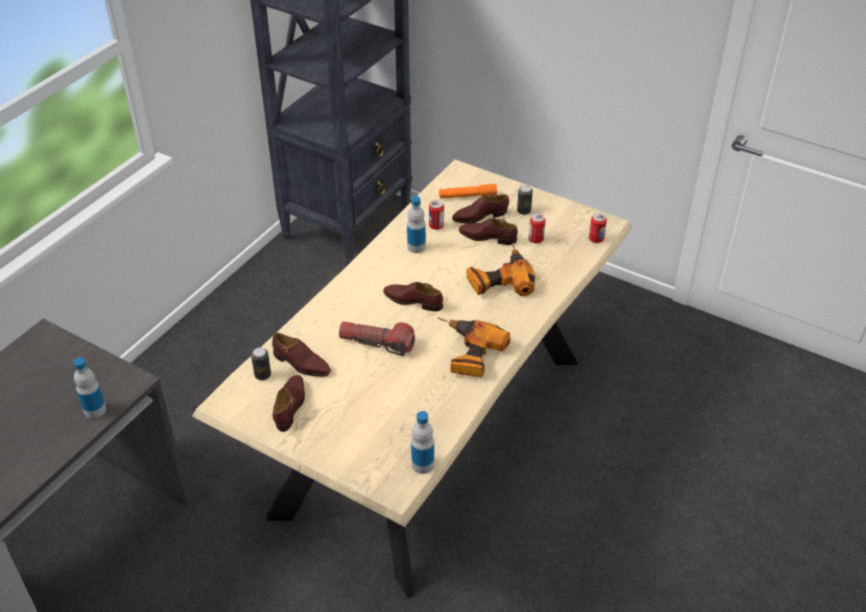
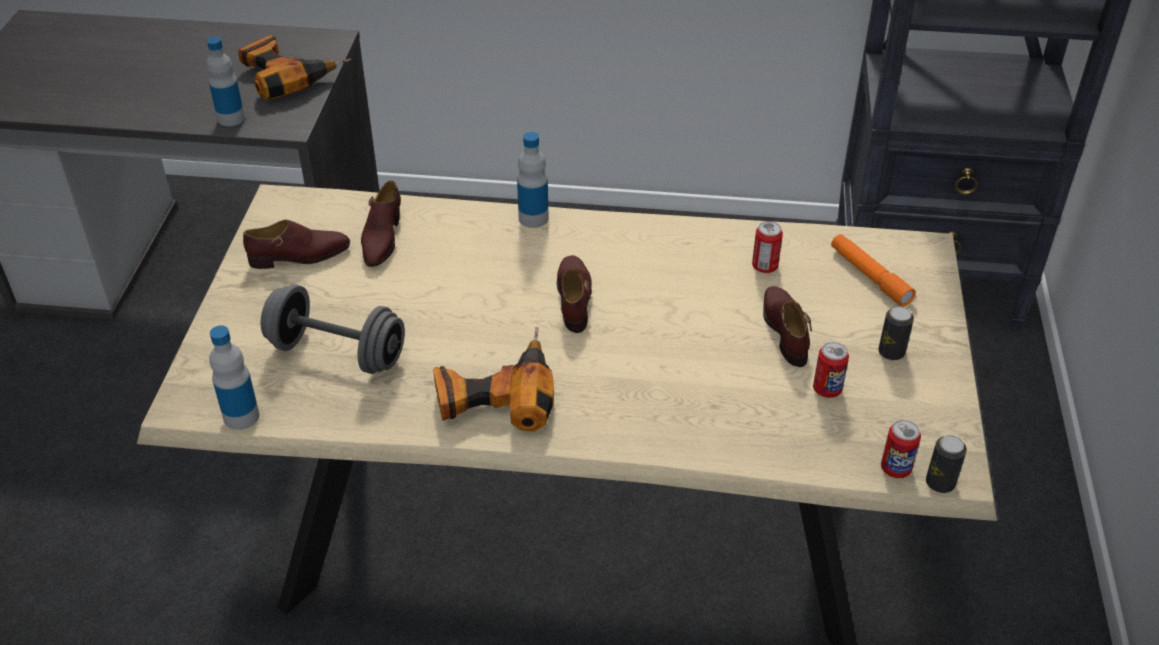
camera: 65 degrees right, 0 degrees up
can [251,347,271,380] -> can moved to [926,435,967,493]
flashlight [339,321,415,356] -> none
bottle [407,196,426,253] -> bottle moved to [517,132,549,228]
brown shoe [452,194,509,224] -> none
power drill [467,243,535,296] -> power drill moved to [238,35,352,100]
none -> grey dumbbell [261,284,405,374]

